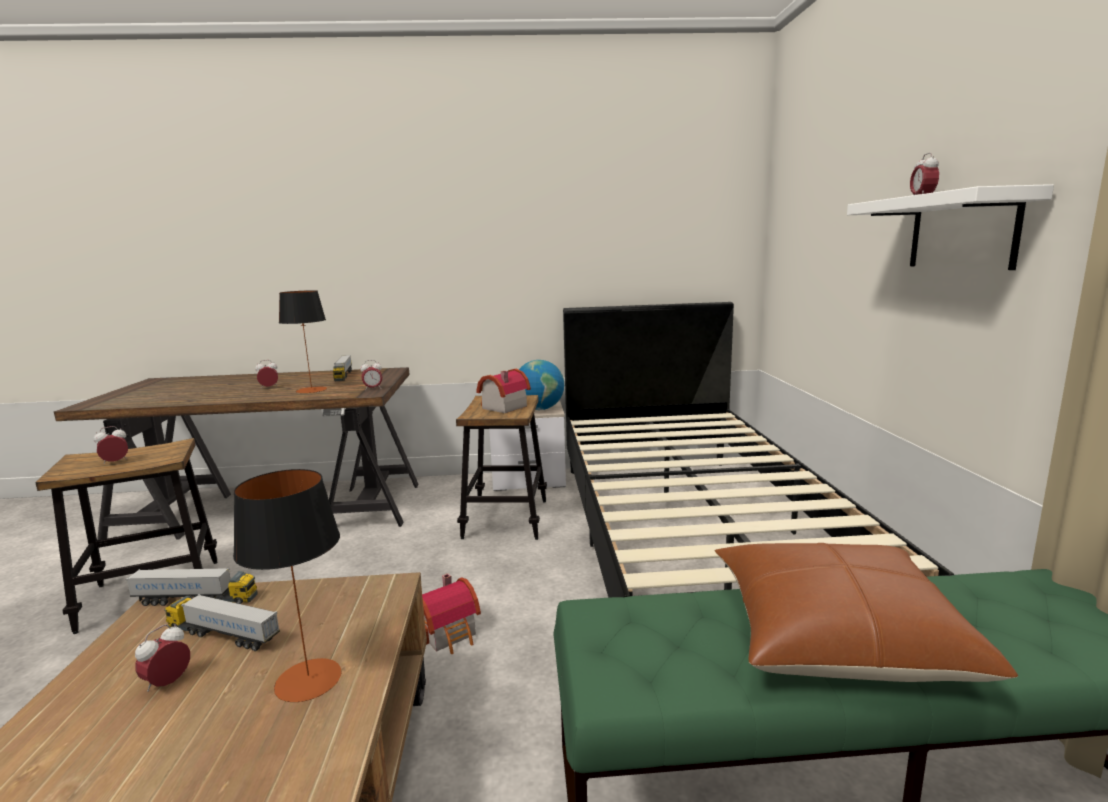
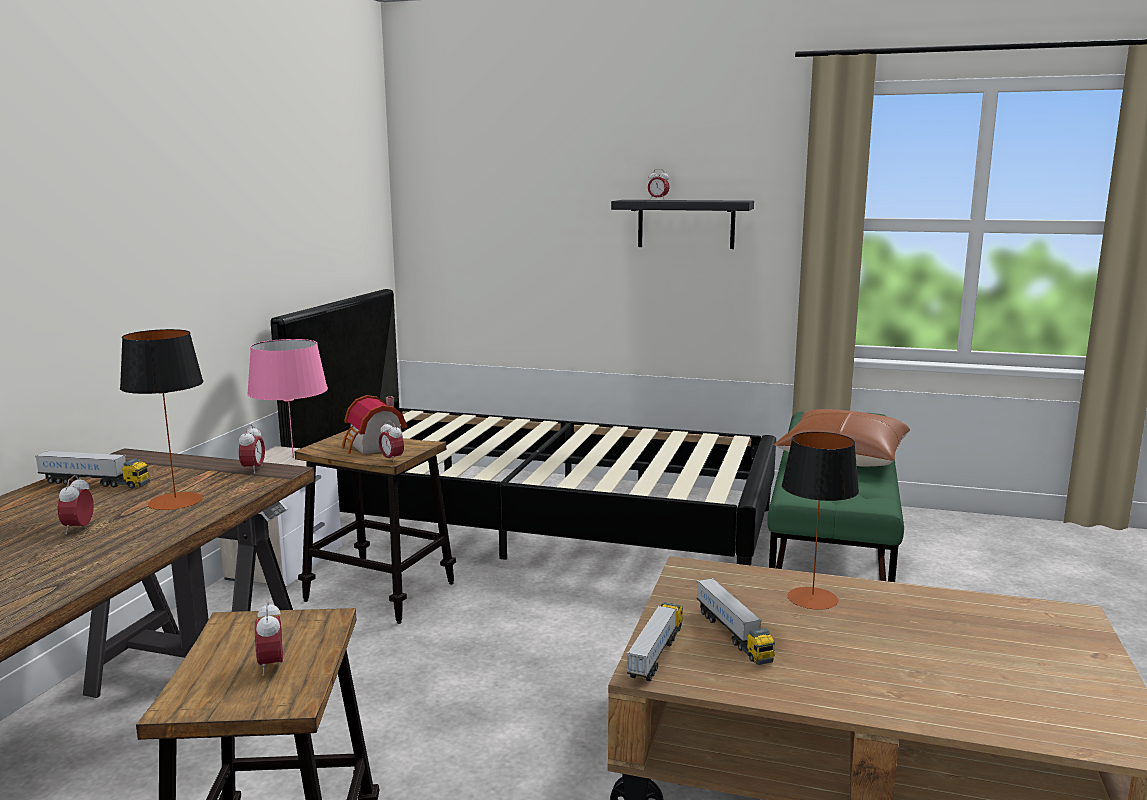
camera: 70 degrees left, 0 degrees up
alarm clock [135,624,190,692] -> alarm clock moved to [379,420,404,463]
toy truck [164,594,280,651] -> toy truck turned 60 degrees counterclockwise [697,578,775,665]
toy house [422,573,481,654] -> none
globe [519,360,564,410] -> pink table lamp [247,339,328,458]
white shelf [847,184,1054,270] -> black shelf [611,200,754,249]

